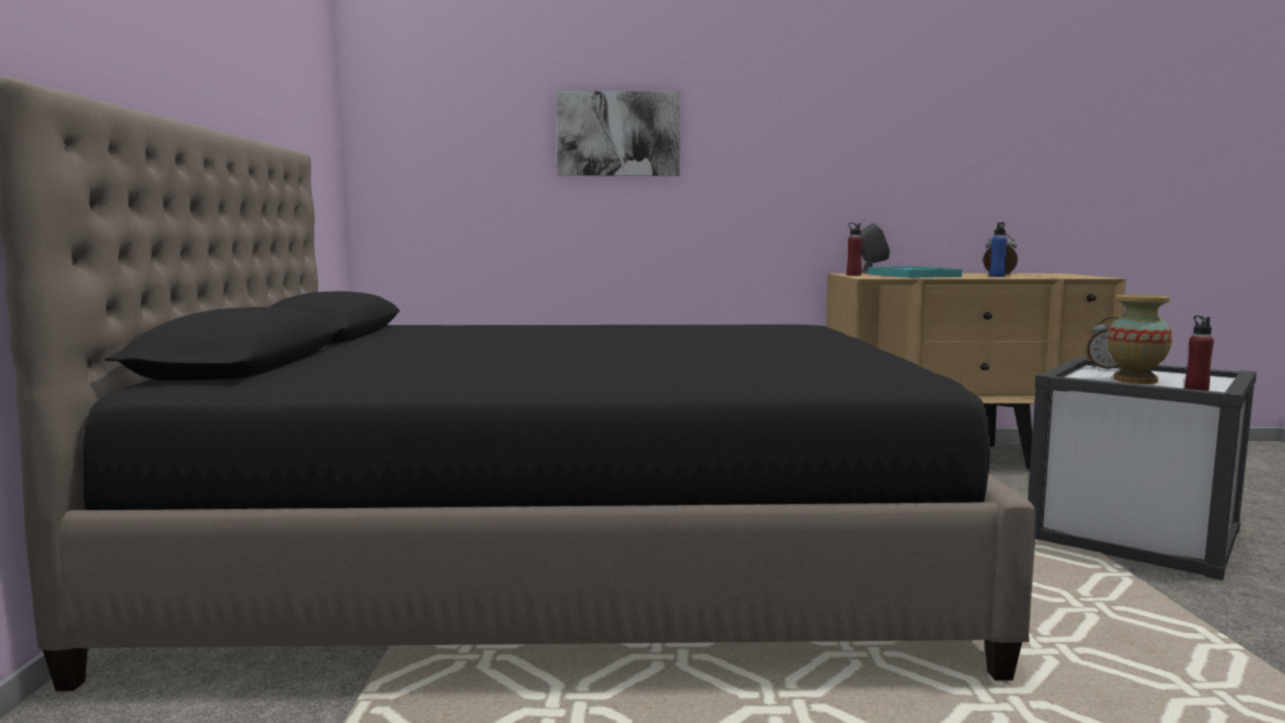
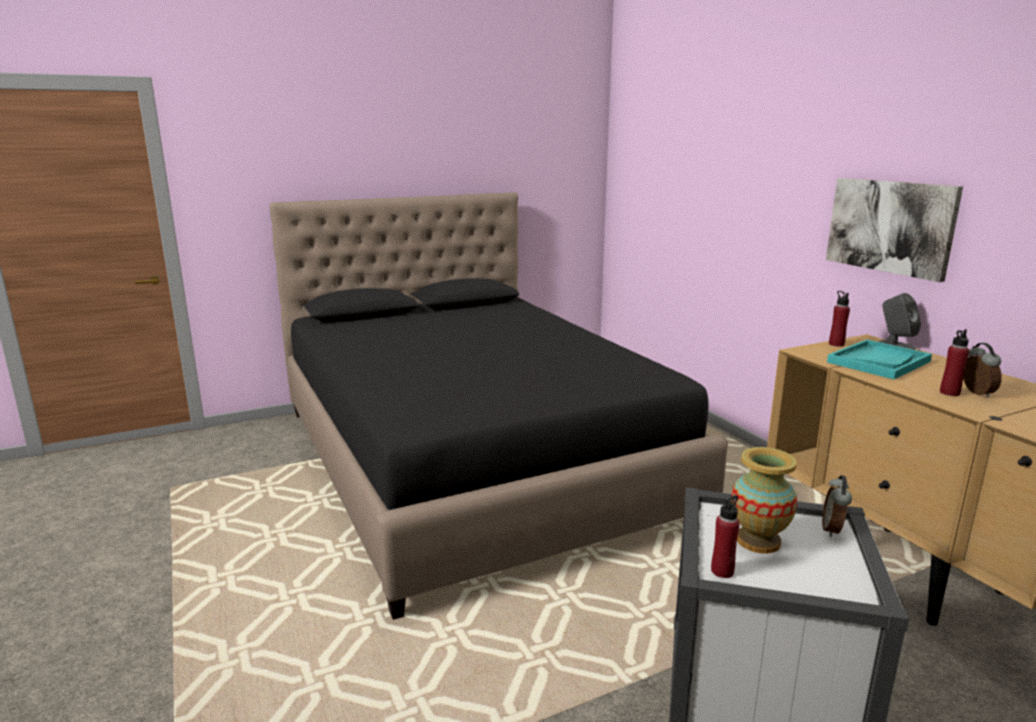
camera: 65 degrees right, 10 degrees up
picture [556,91,680,176] -> picture moved to [826,178,963,282]
blue bottle [989,222,1007,277] -> red bottle [940,329,969,396]

